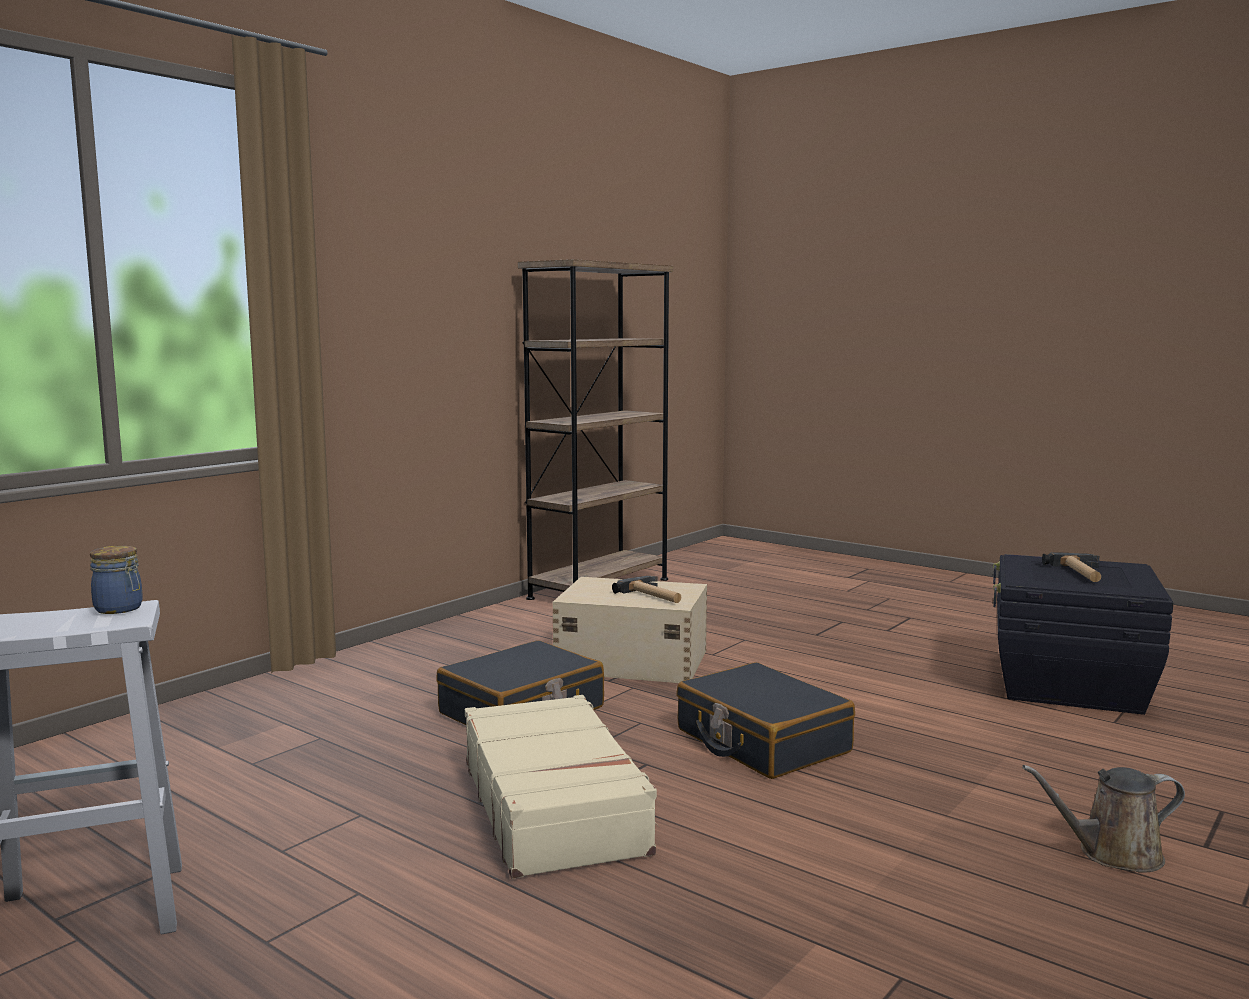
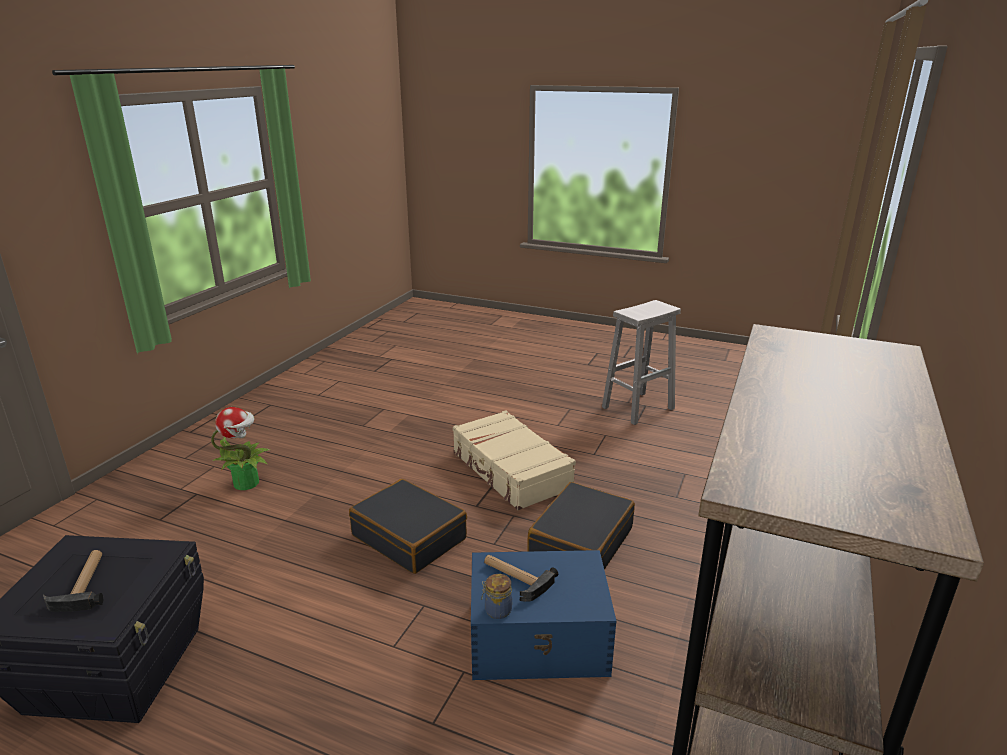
camera: 165 degrees right, 15 degrees up
jar [90,546,143,614] -> jar moved to [481,574,512,619]
beige storage box [552,577,707,683] -> blue storage box [471,550,616,680]
brown watering can [1022,765,1185,873] -> potted plant [211,407,270,490]

